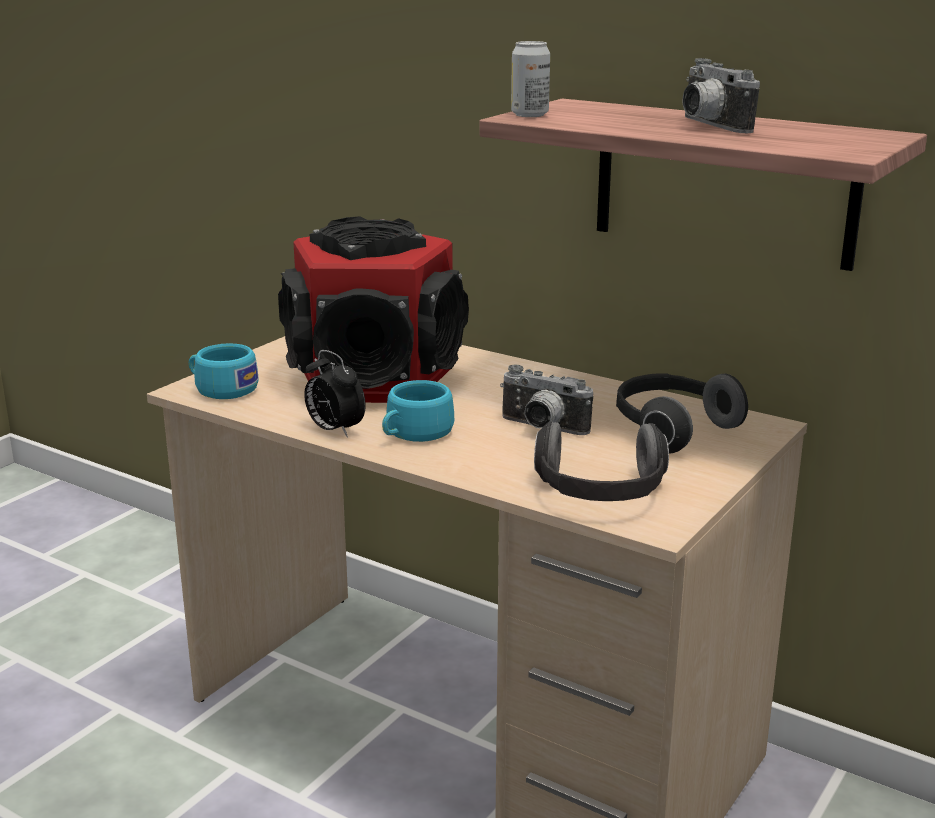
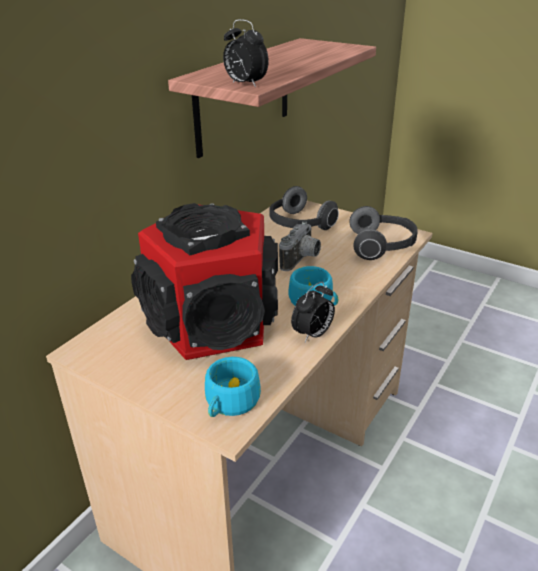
camera: 90 degrees left, 10 degrees up
can [511,41,550,117] -> alarm clock [223,19,269,87]
camera [683,58,760,133] -> none

